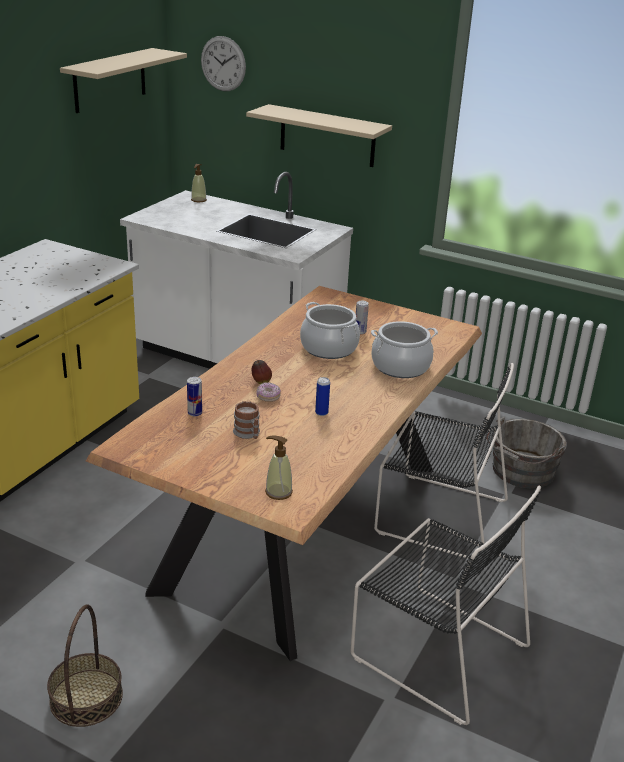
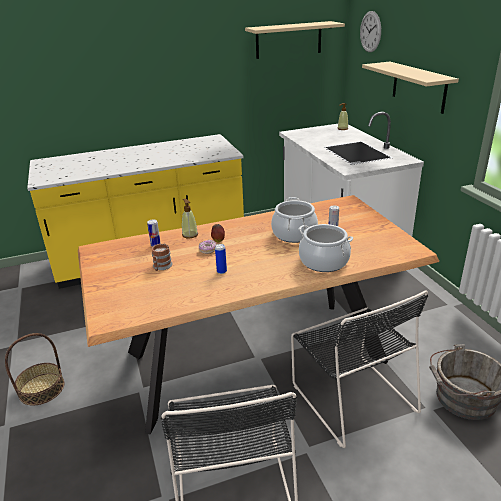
camera: 45 degrees right, 0 degrees up
soap dispenser [265,435,293,500] -> soap dispenser moved to [182,199,198,238]

